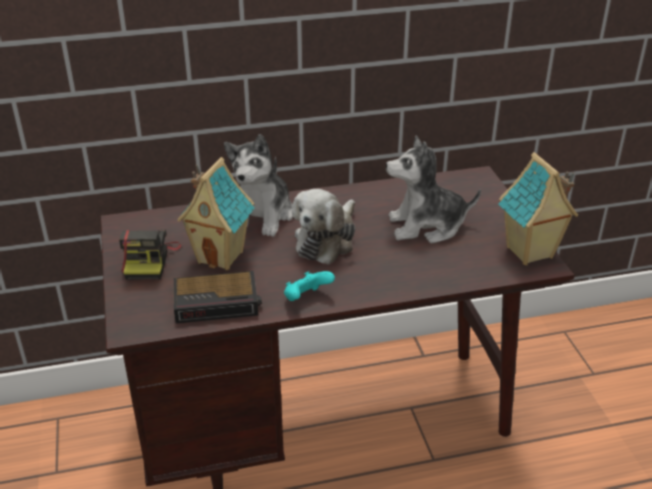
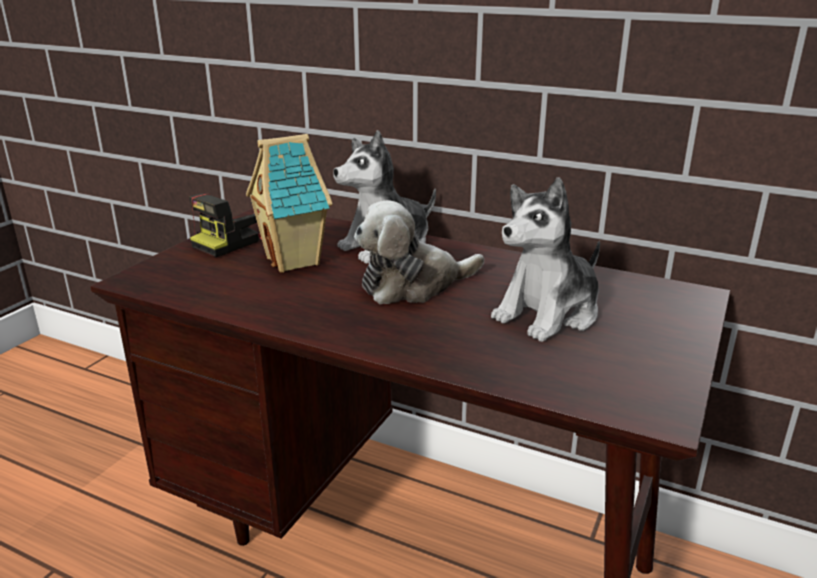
camera: 40 degrees right, 10 degrees down
alarm clock [174,271,262,323] -> none
turquoise game controller [284,271,335,301] -> none
plush toy [386,136,481,244] -> plush toy turned 75 degrees counterclockwise [491,177,600,342]
toy house [499,152,578,265] -> none

